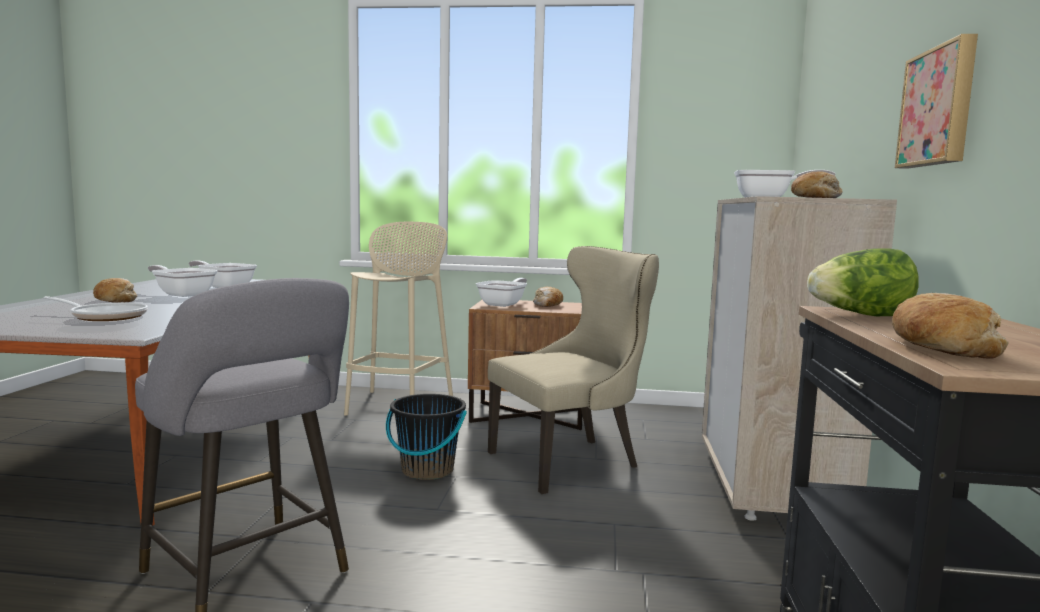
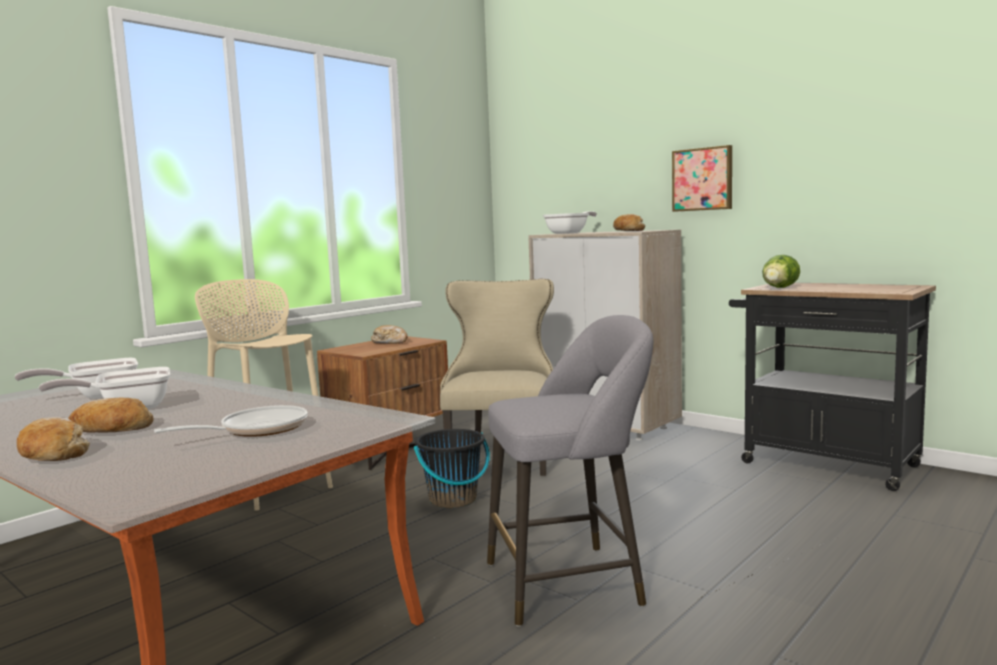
camera: 55 degrees left, 0 degrees up
frying pan [476,278,527,307] -> none
bread [892,293,1009,359] -> bread moved to [17,417,90,461]

